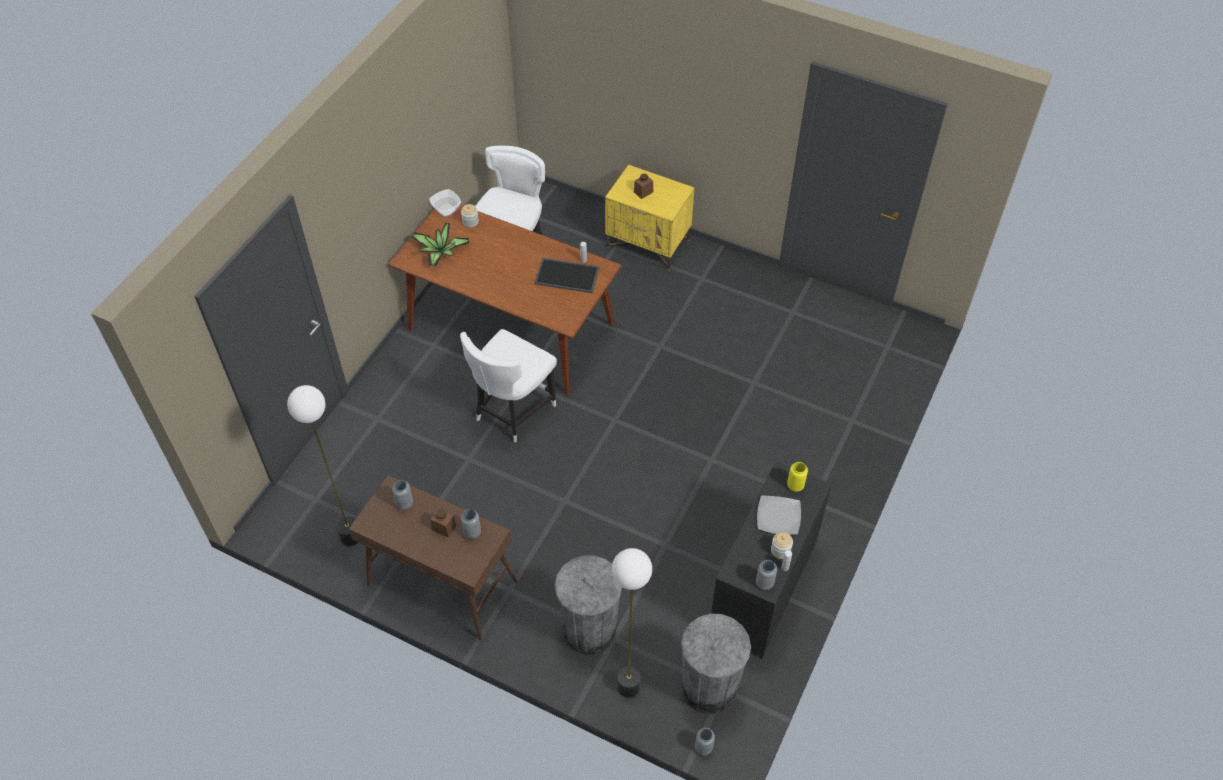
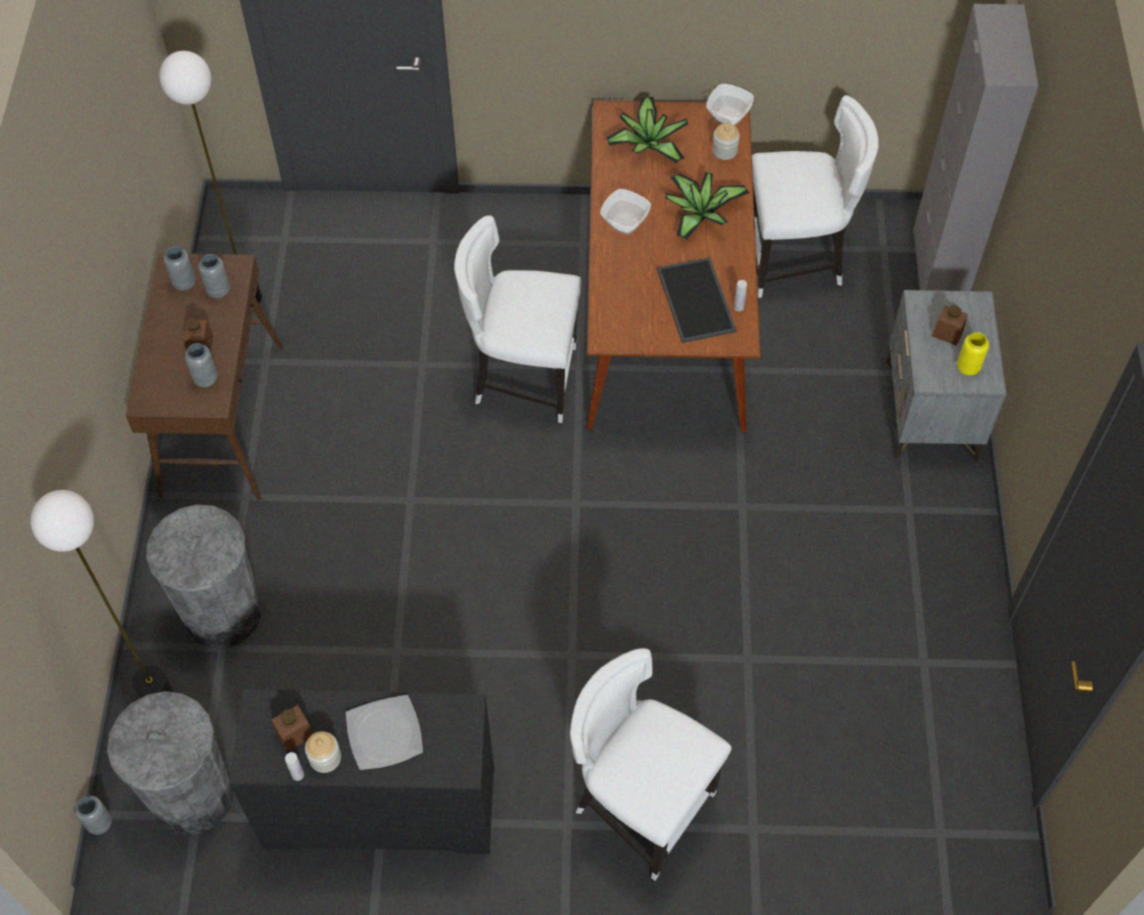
camera: 65 degrees right, 5 degrees up
yellow nightstand [605,165,694,271] -> grey nightstand [886,290,1007,462]
grey vase [756,560,777,590] -> grey vase moved to [164,246,196,291]
yellow vase [787,462,808,492] -> yellow vase moved to [957,332,989,376]
none -> brown jar [272,705,314,752]
none -> white chair [570,648,732,881]
none -> bowl [600,189,651,234]
none -> potted plant [665,172,749,240]
none -> grey cabinet [913,4,1038,291]

